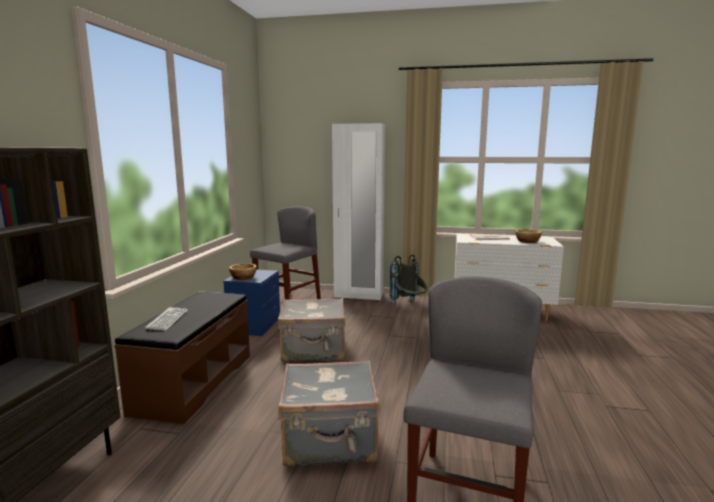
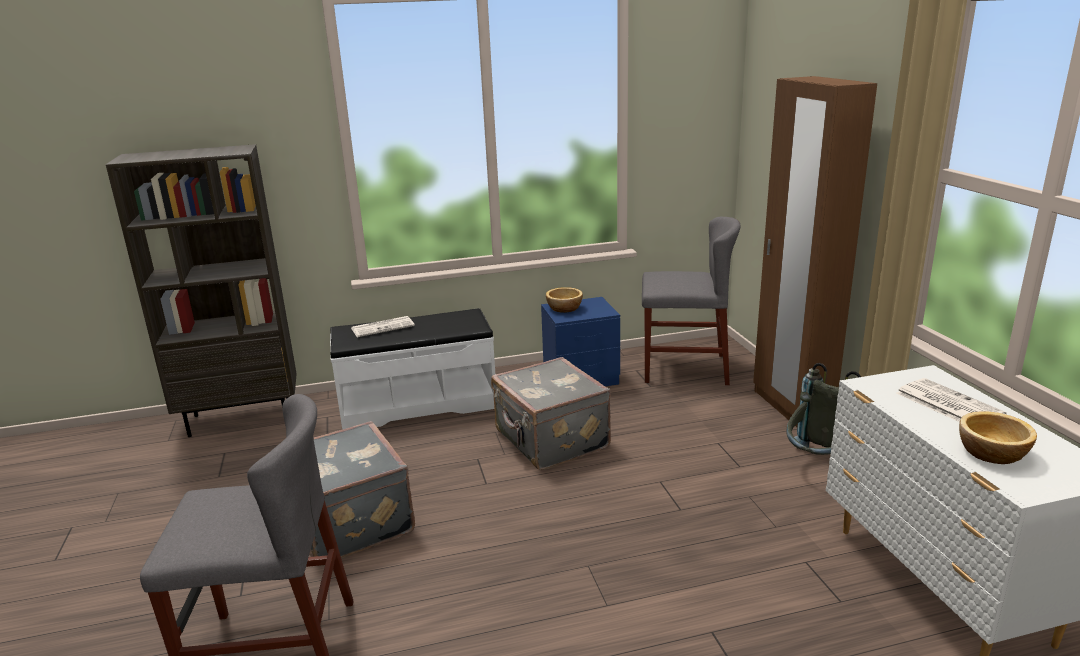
camera: 65 degrees right, 10 degrees up
brown bench [115,292,250,424] -> white bench [330,308,495,430]
keyboard [145,307,188,331] -> newspaper [351,316,415,337]
white wardrobe [332,123,385,300] -> brown wardrobe [753,76,877,427]

